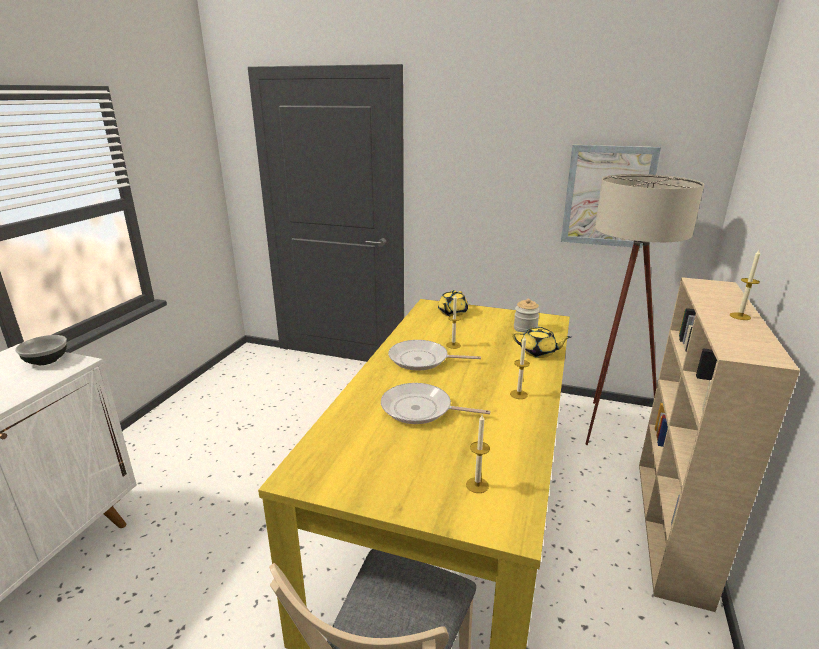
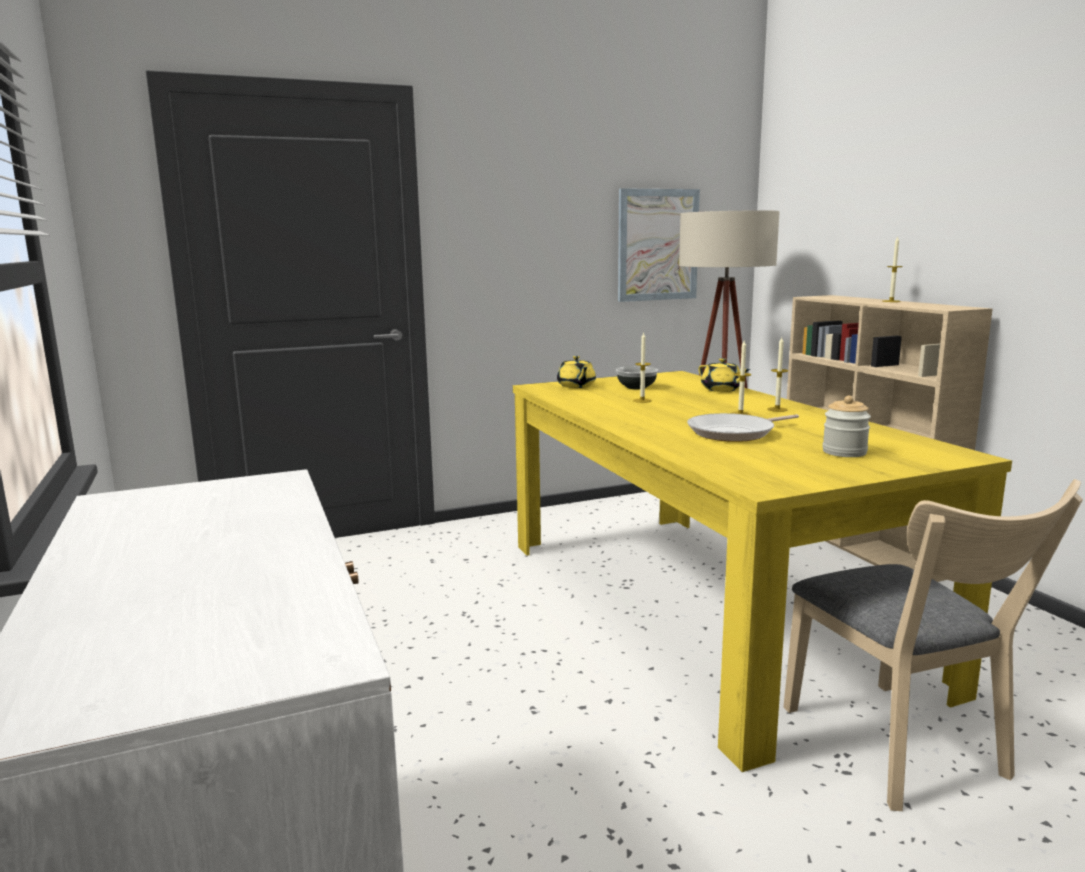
camera: 40 degrees left, 10 degrees down
bowl [15,335,67,365] -> bowl moved to [616,366,658,389]
frying pan [388,340,481,371] -> none
candle [466,415,490,493] -> candle moved to [731,341,751,415]
yellow teapot [512,327,571,358] -> yellow teapot turned 75 degrees clockwise [698,358,751,392]
jar [514,299,540,332] -> jar moved to [822,396,871,457]

